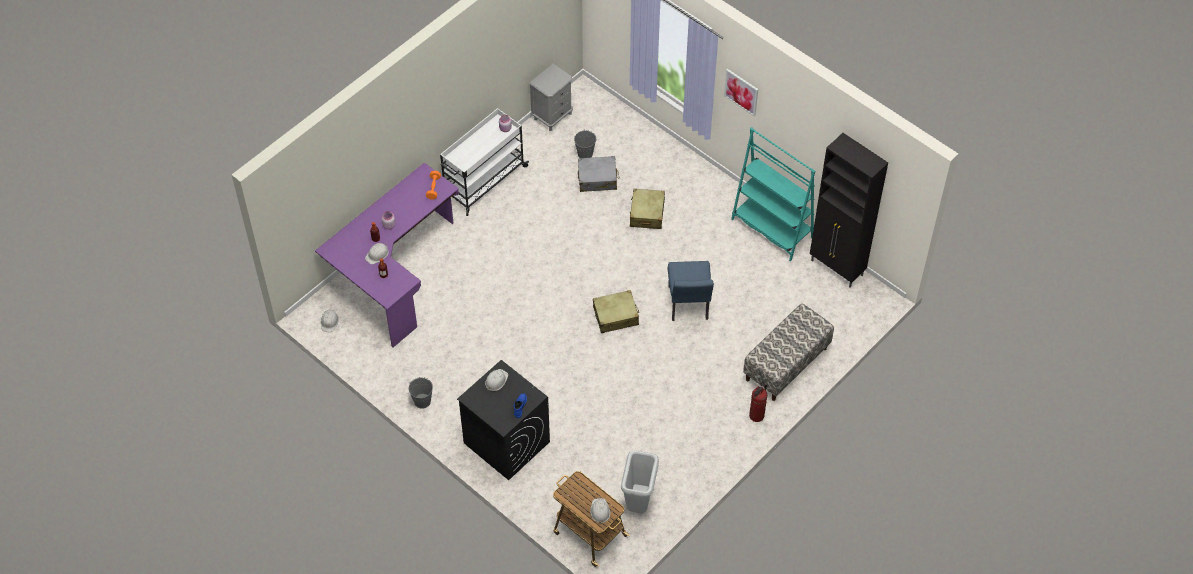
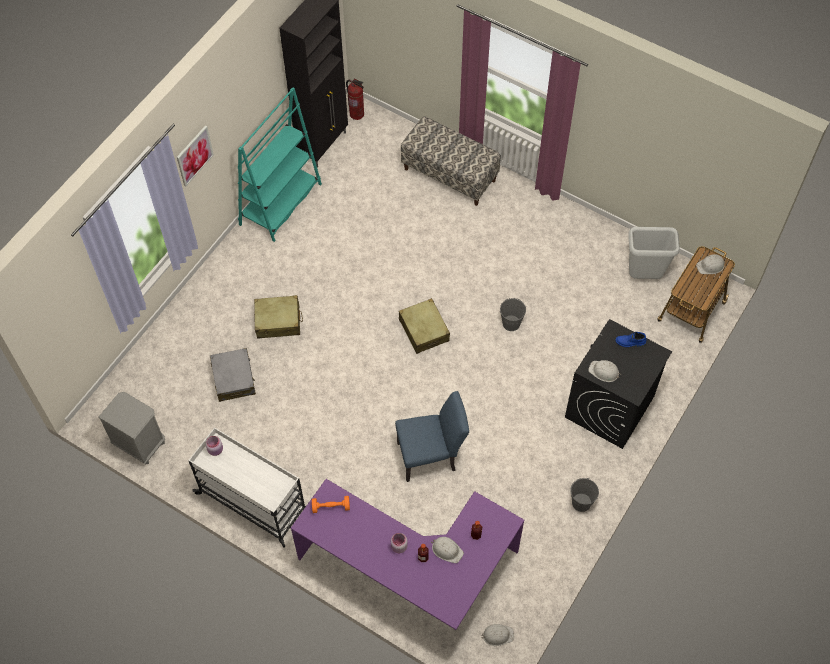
camera: 100 degrees left, 5 degrees up
grey bucket [574,130,596,158] -> grey bucket moved to [500,298,526,331]
blue chair [668,261,714,321] -> blue chair moved to [395,391,469,482]
fire extinguisher [749,384,767,422] -> fire extinguisher moved to [346,79,364,120]

